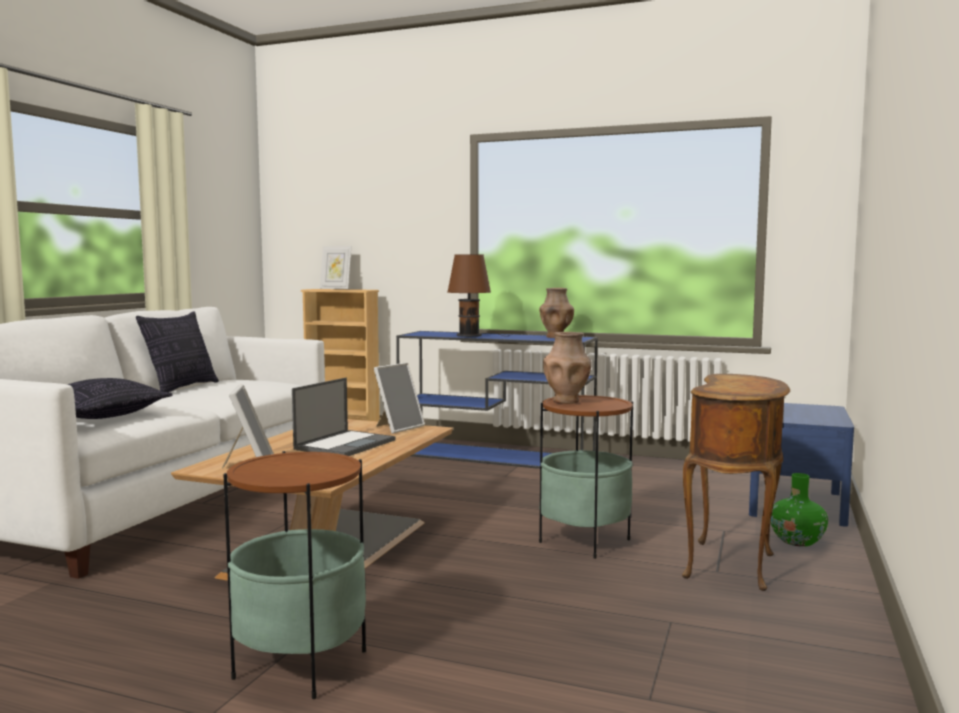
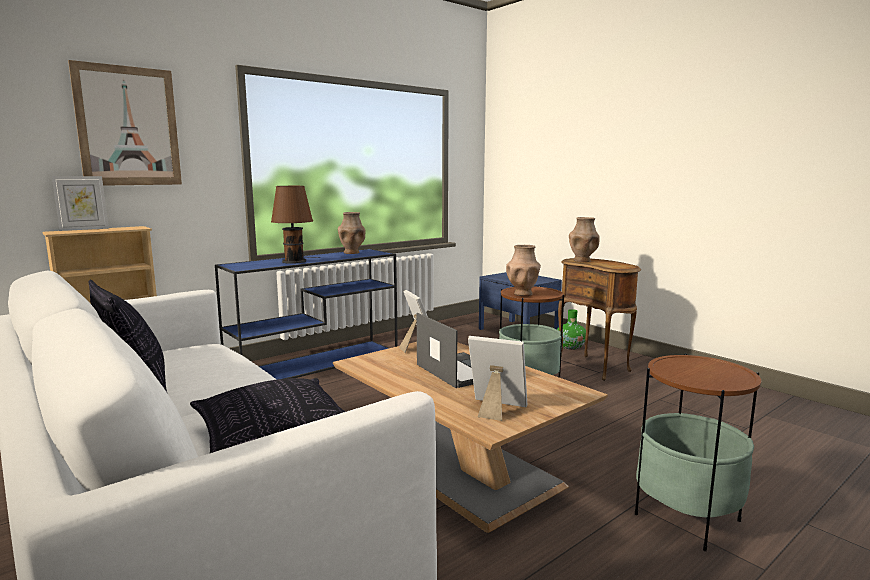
camera: 60 degrees left, 5 degrees up
none -> picture [68,60,182,186]
none -> brown vase [569,217,600,262]

